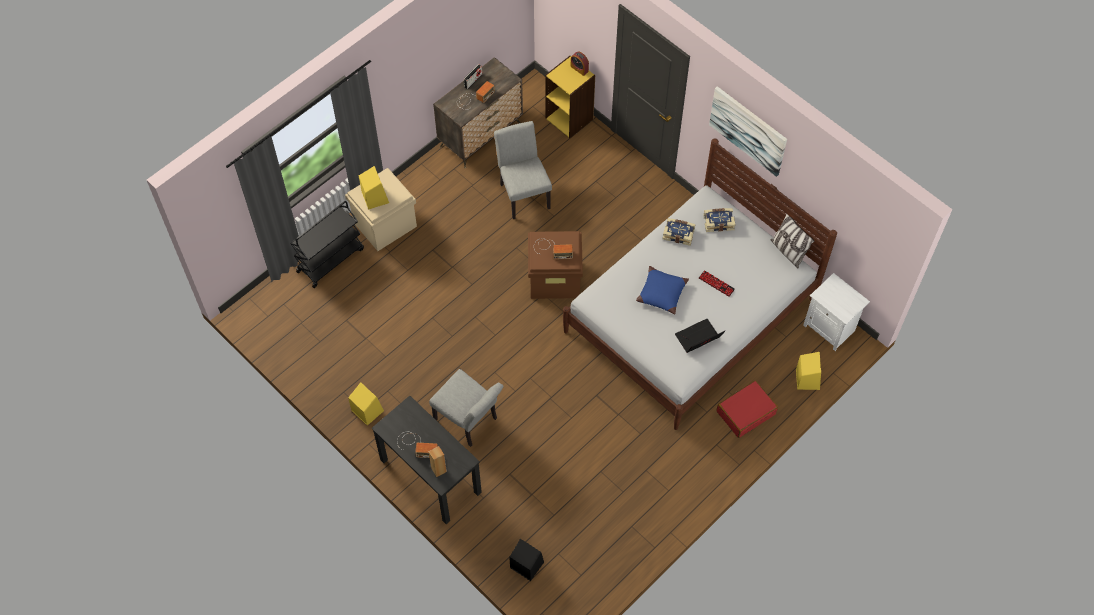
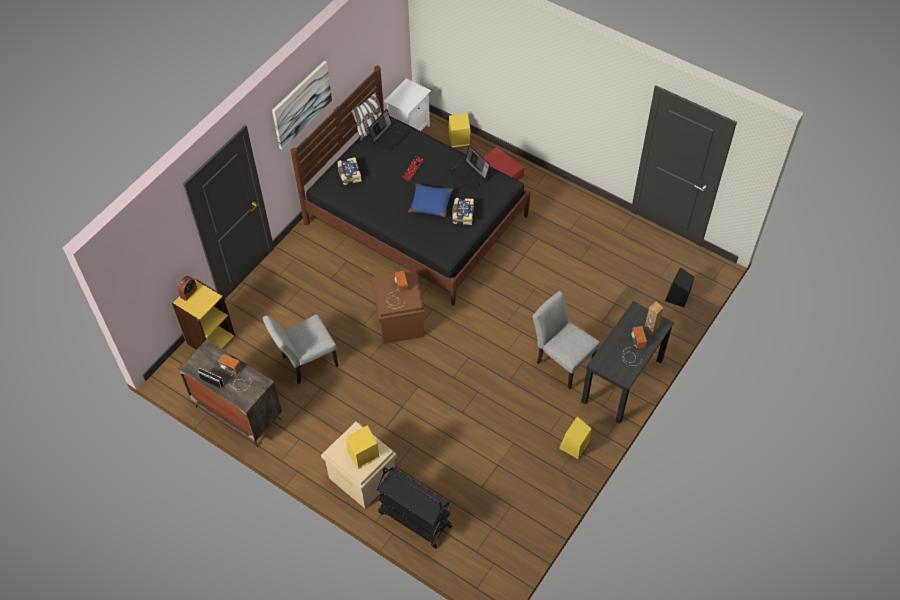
camera: 100 degrees left, 5 degrees down
grey chair [429,369,504,447] -> grey chair turned 75 degrees counterclockwise [532,291,600,390]
white bed [563,138,837,430] -> black bed [291,66,531,306]
book [662,218,696,246] -> book moved to [452,198,474,225]
none -> laptop [368,109,408,152]

